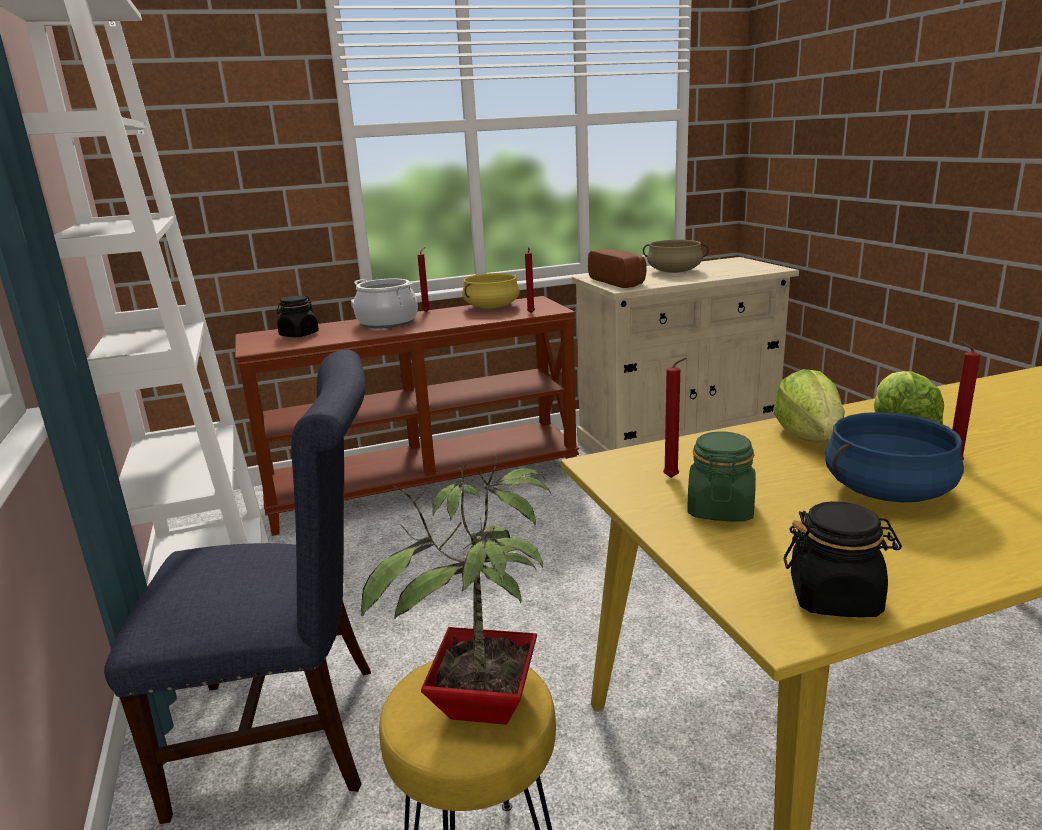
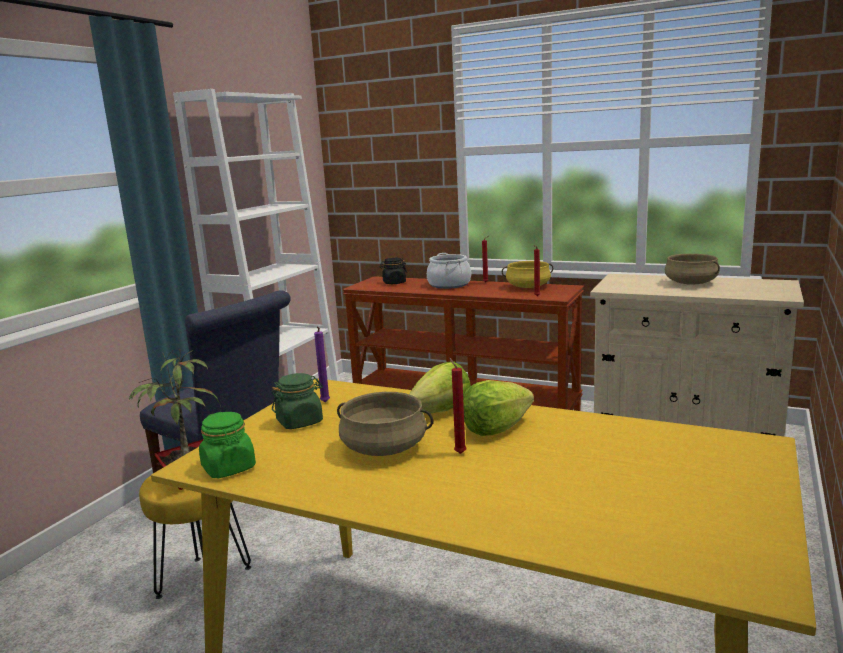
camera: 45 degrees right, 5 degrees down
bread [588,249,647,288] -> none
red candle [663,358,687,478] -> purple candle [314,326,330,403]
black jar [784,501,902,617] -> green jar [199,412,256,478]
blue cooking pot [825,412,964,502] -> beige cooking pot [337,392,433,456]

